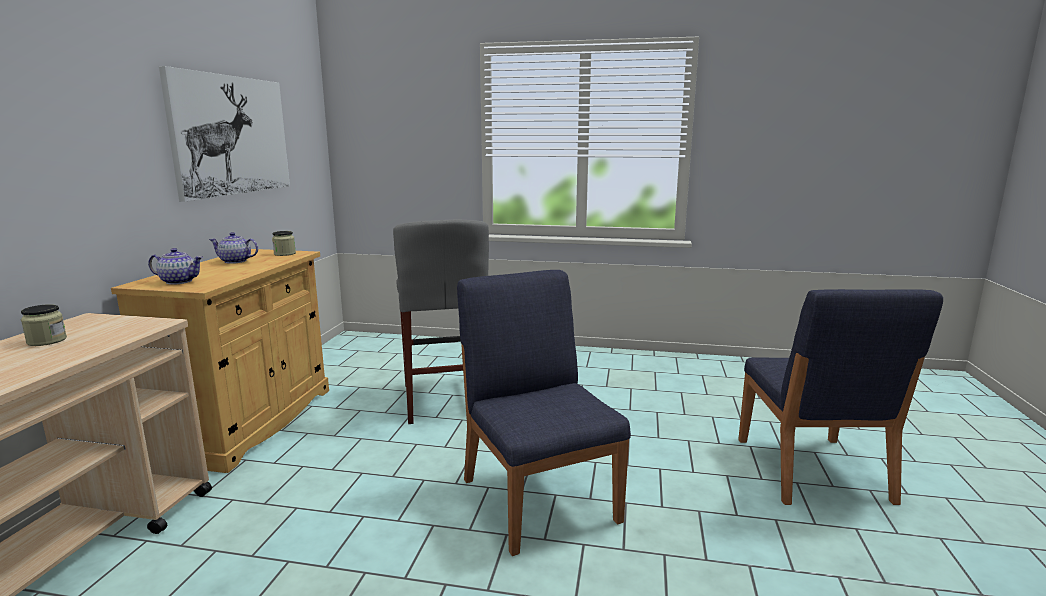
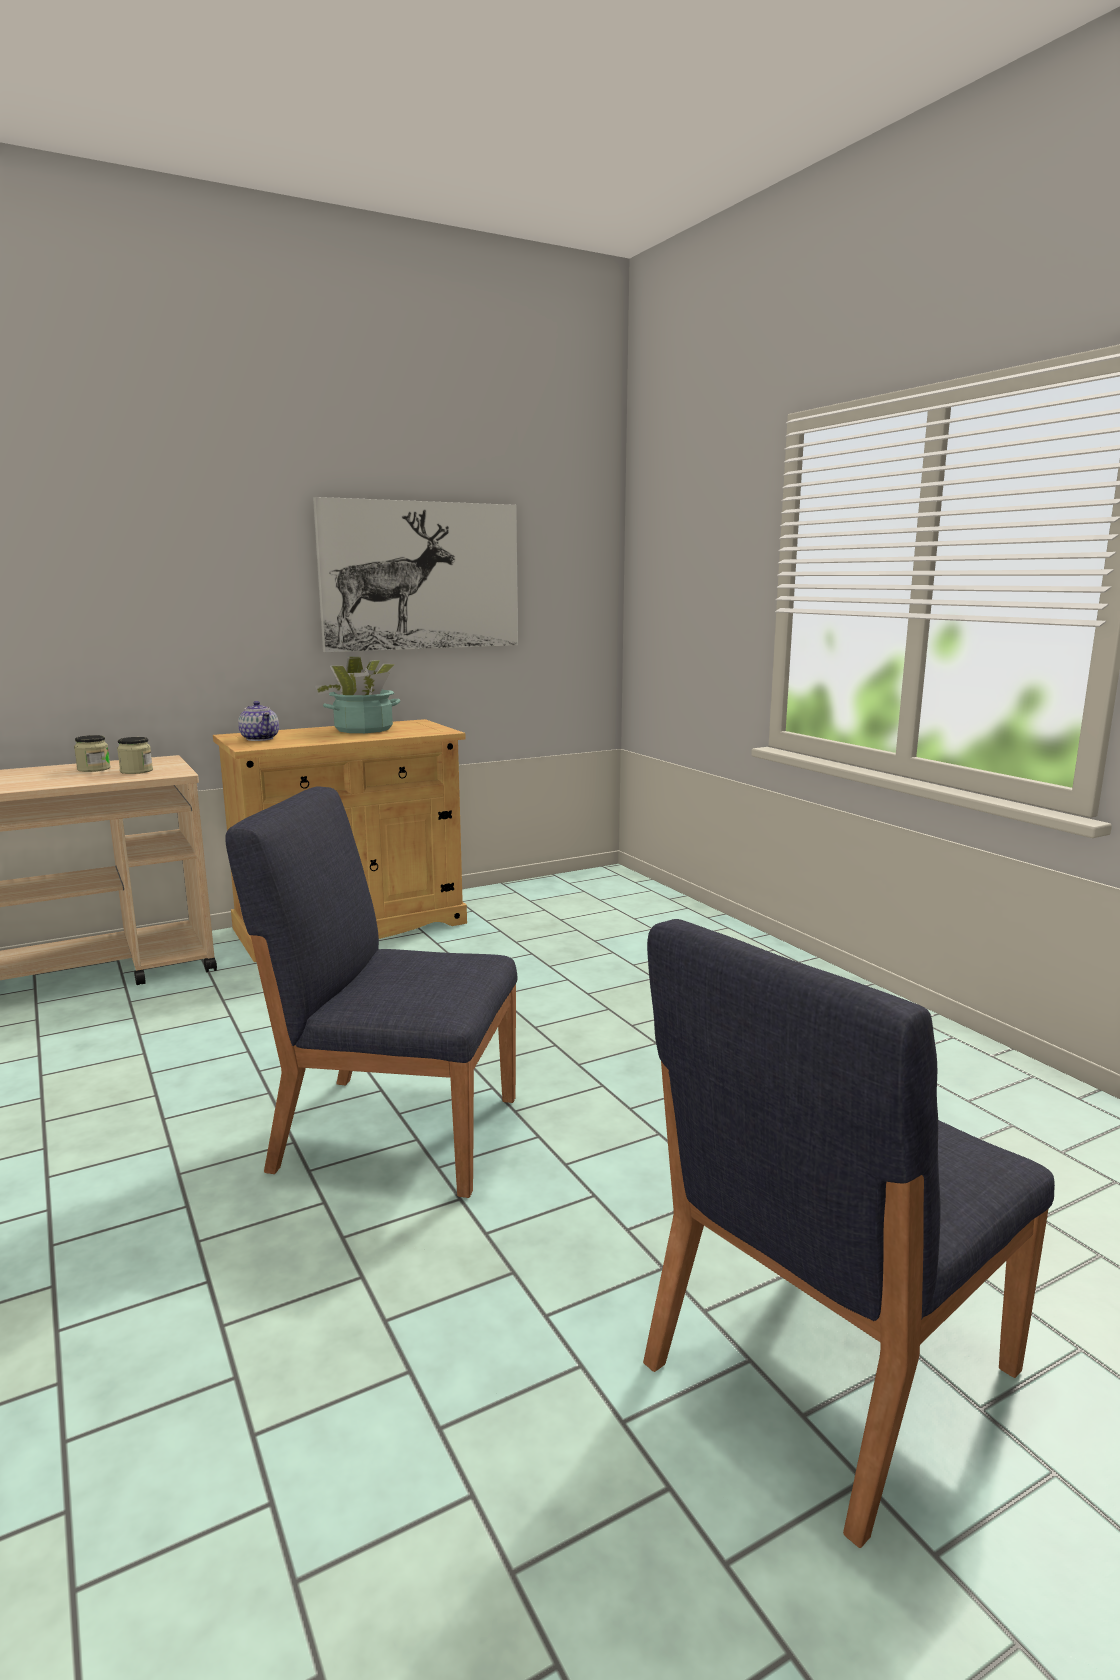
camera: 50 degrees right, 0 degrees up
teapot [209,232,258,264] -> potted plant [315,656,400,733]
jar [272,231,296,256] -> jar moved to [117,737,153,774]
grey stool [393,220,489,424] -> none
blue chair [457,270,631,556] -> blue chair turned 105 degrees counterclockwise [225,786,517,1198]

